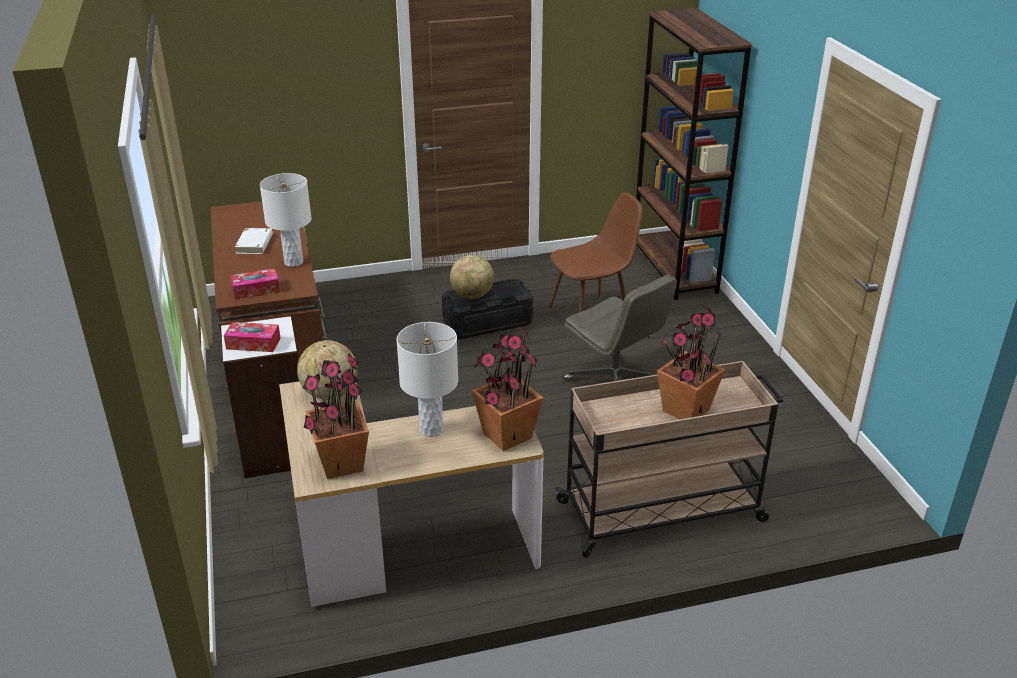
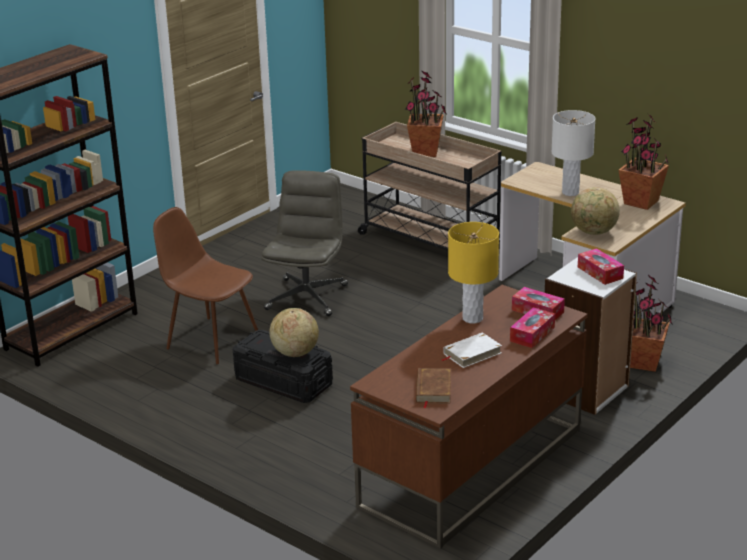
camera: 125 degrees left, 5 degrees down
white table lamp [260,173,312,267] -> yellow table lamp [448,222,499,323]
potted plant [472,326,543,451] -> potted plant moved to [630,275,673,372]
none -> brown book [416,368,451,409]
none -> tissue box [510,307,555,348]

